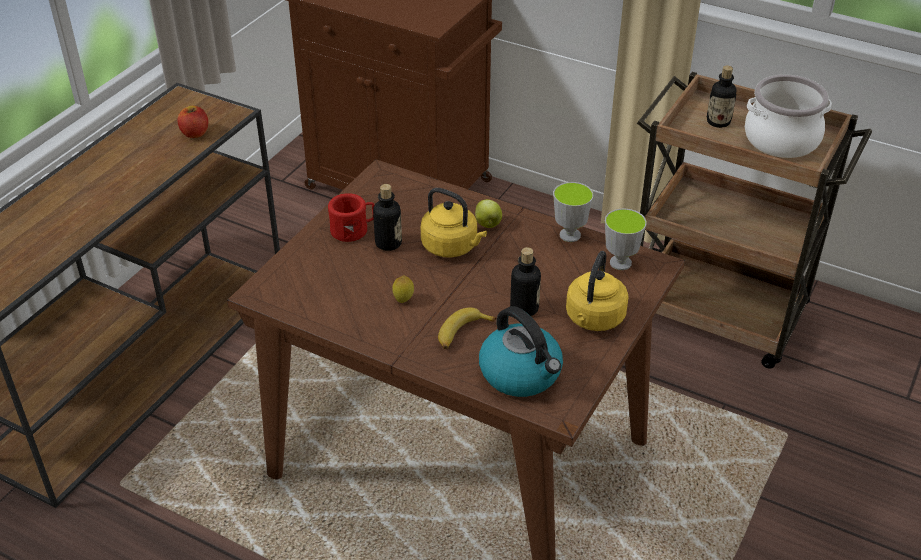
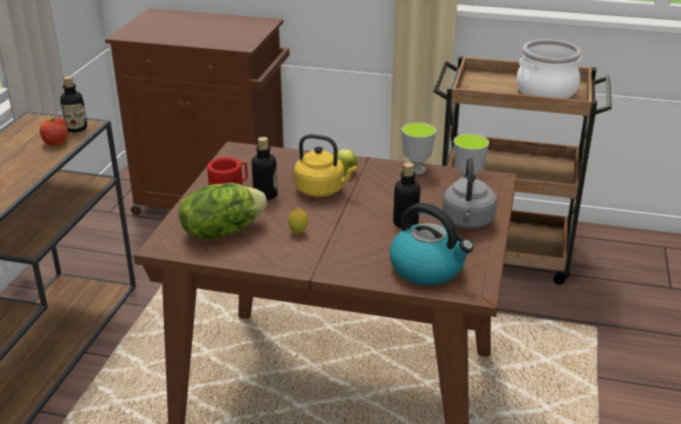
camera: 15 degrees left, 10 degrees down
banana [438,308,497,349] -> none
yellow kettle [566,251,629,331] -> grey kettle [442,157,497,229]
bottle [707,66,737,128] -> bottle moved to [60,76,87,132]
none -> lettuce [179,183,267,240]

